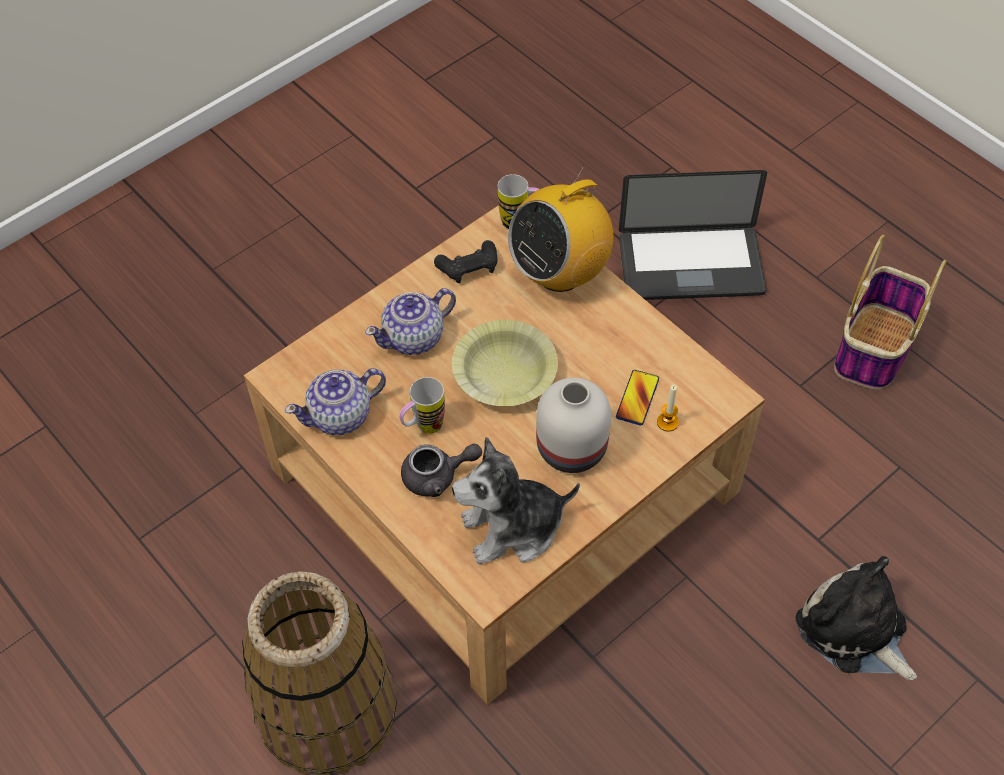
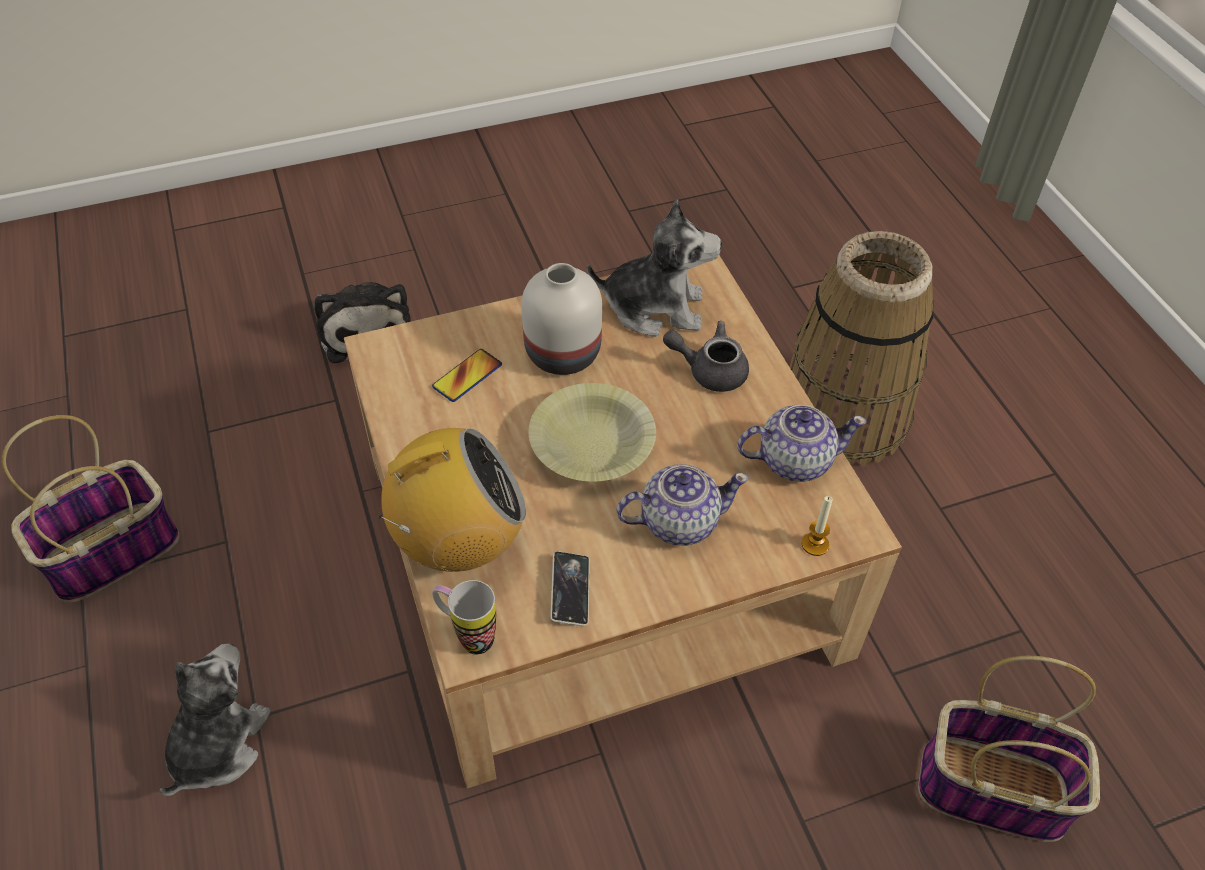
camera: 160 degrees left, 5 degrees down
mug [399,377,445,434] -> none
black game controller [434,240,498,283] -> phone [550,551,590,626]
laptop [619,170,767,300] -> plush toy [160,643,271,796]
candle [657,385,679,432] -> candle moved to [802,496,833,556]
none -> basket [918,656,1100,842]

